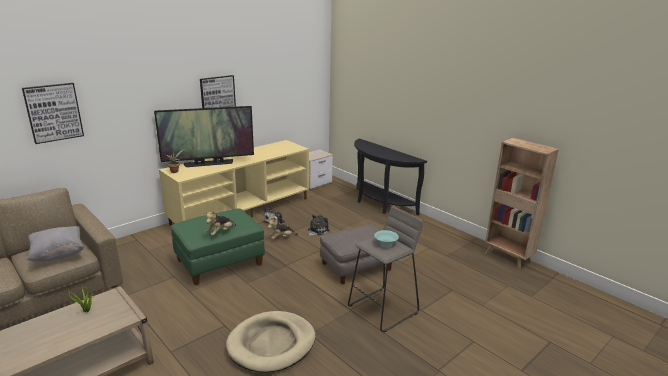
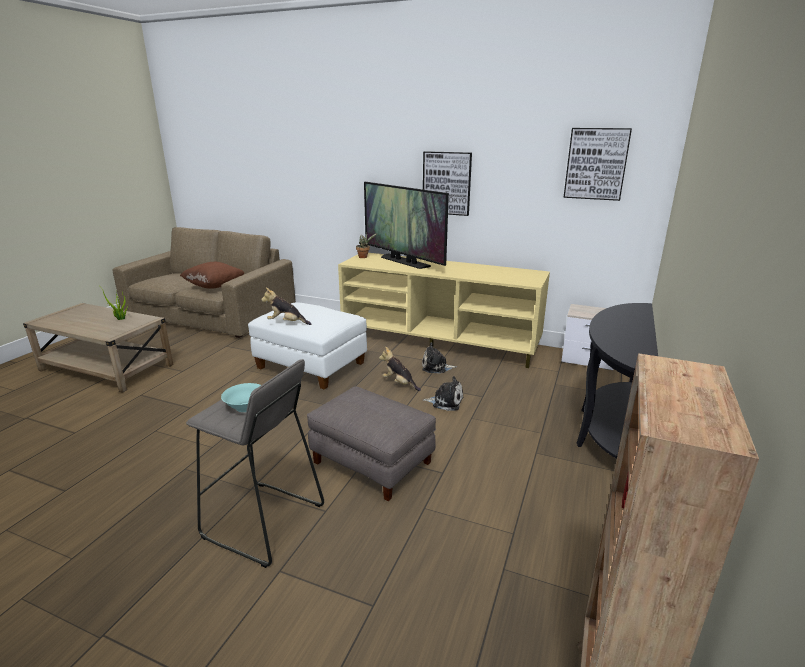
camera: 65 degrees right, 0 degrees up
picture [22,83,84,144] -> picture moved to [563,128,632,201]
grey pillow [27,226,84,261] -> brown pillow [180,262,244,289]
green ottoman [171,209,265,285] -> white ottoman [248,302,367,390]
beige dog bed [226,311,315,373] -> none

